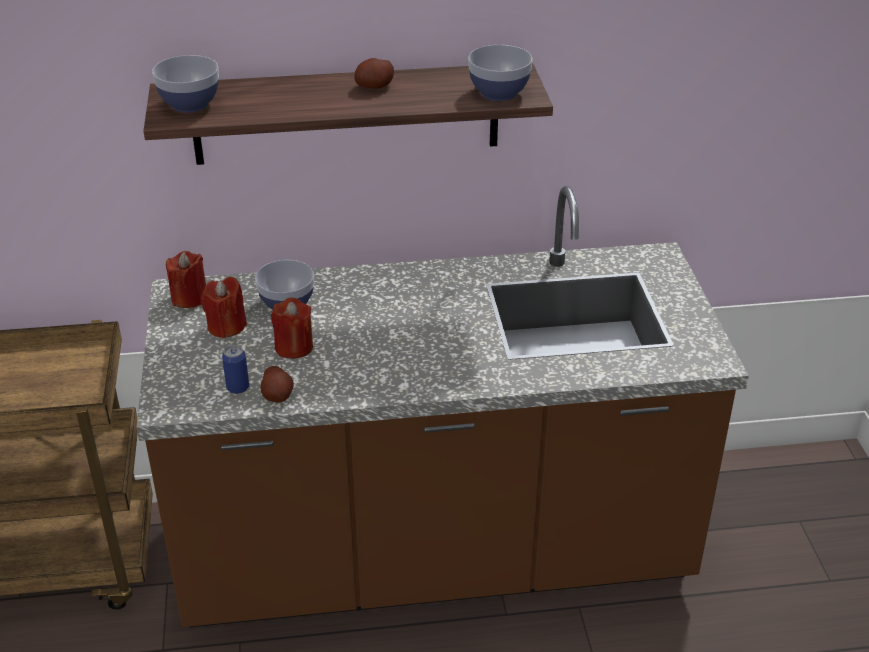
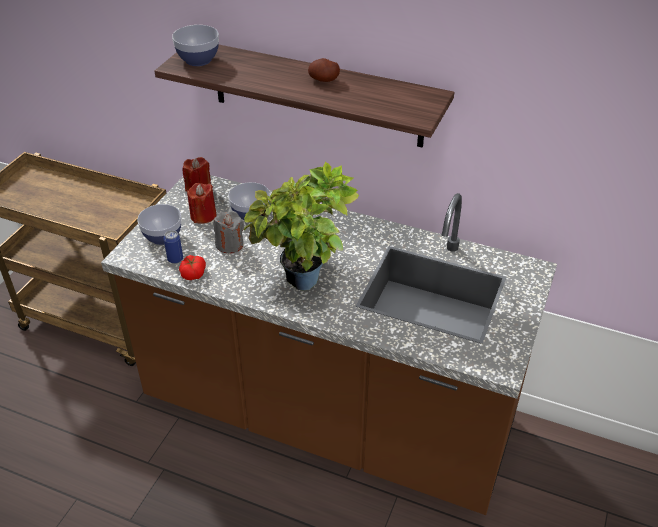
camera: 30 degrees right, 5 degrees up
potato [260,366,294,402] -> tomato [179,255,206,280]
red candle [271,297,313,359] -> grey candle [214,211,244,253]
bowl [468,45,533,101] -> bowl moved to [137,204,182,245]
none -> potted plant [243,162,359,291]

